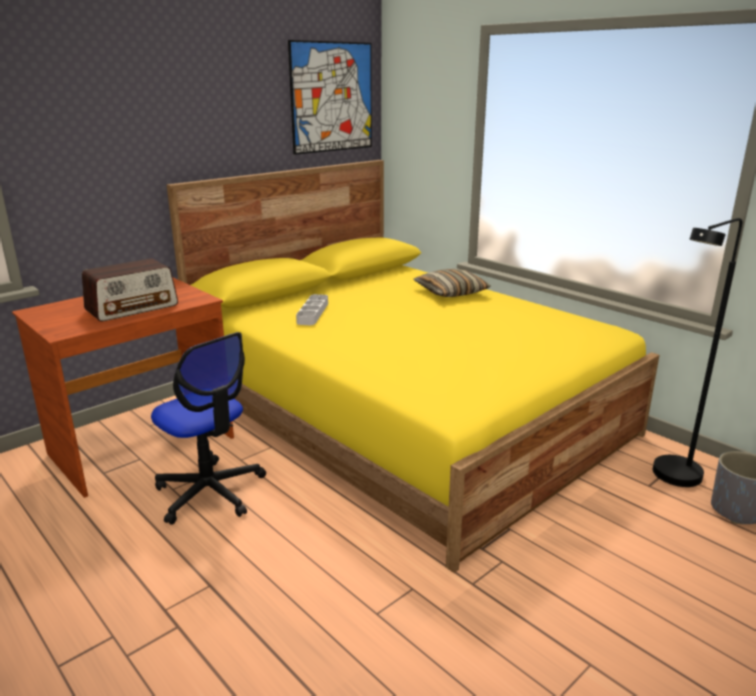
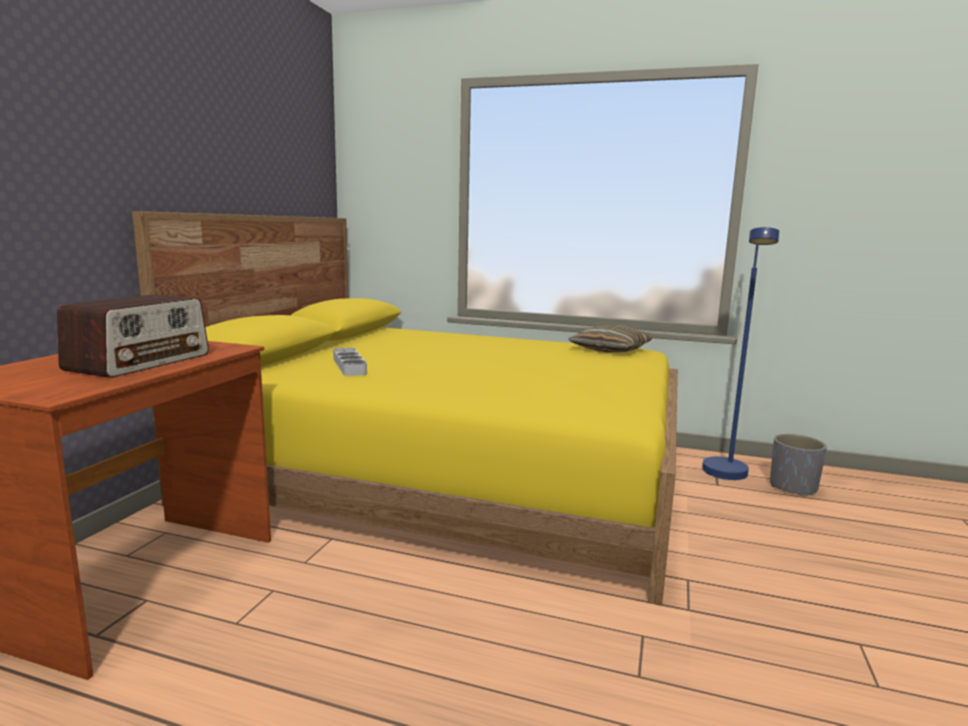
camera: 30 degrees left, 10 degrees down
office chair [151,332,266,525] -> none
picture [288,40,372,155] -> none
pillow [413,269,491,297] -> pillow moved to [568,325,653,353]
black floor lamp [653,218,742,487] -> blue floor lamp [702,227,779,480]

